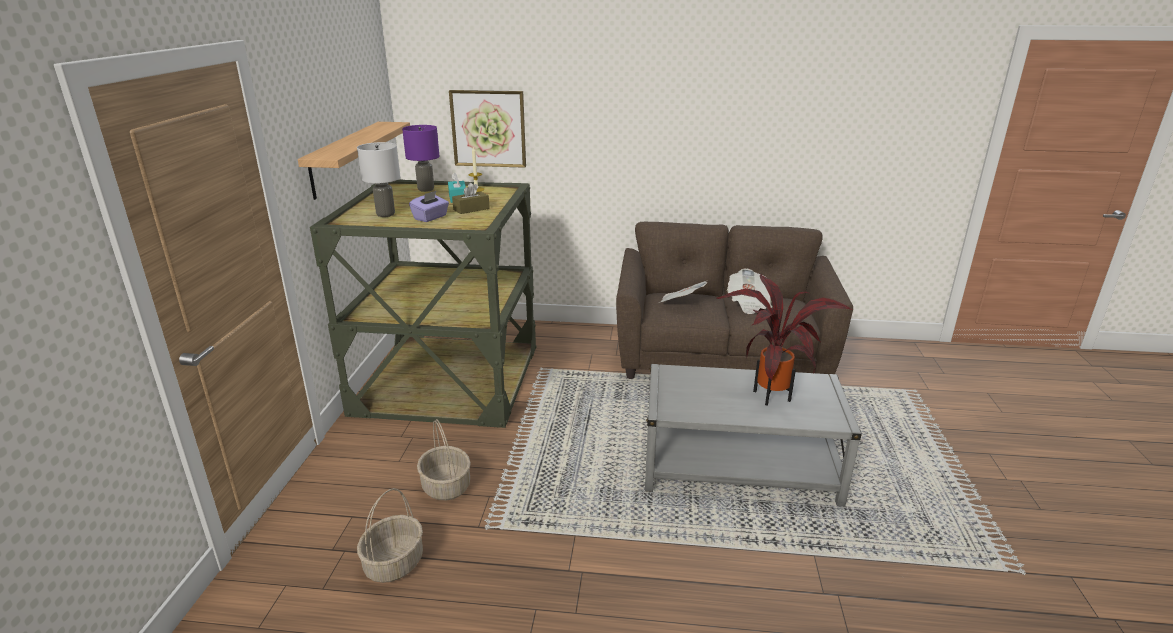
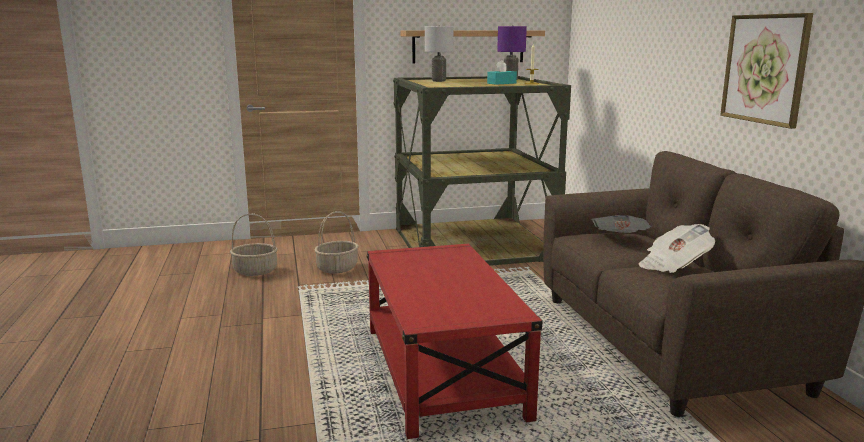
camera: 70 degrees right, 10 degrees down
purple tissue box [409,191,449,222] -> none
picture [449,90,526,168] -> picture moved to [720,13,813,129]
brown tissue box [452,183,490,214] -> none
grey coffee table [645,364,862,507] -> red coffee table [366,244,542,439]
potted plant [716,274,852,405] -> none

